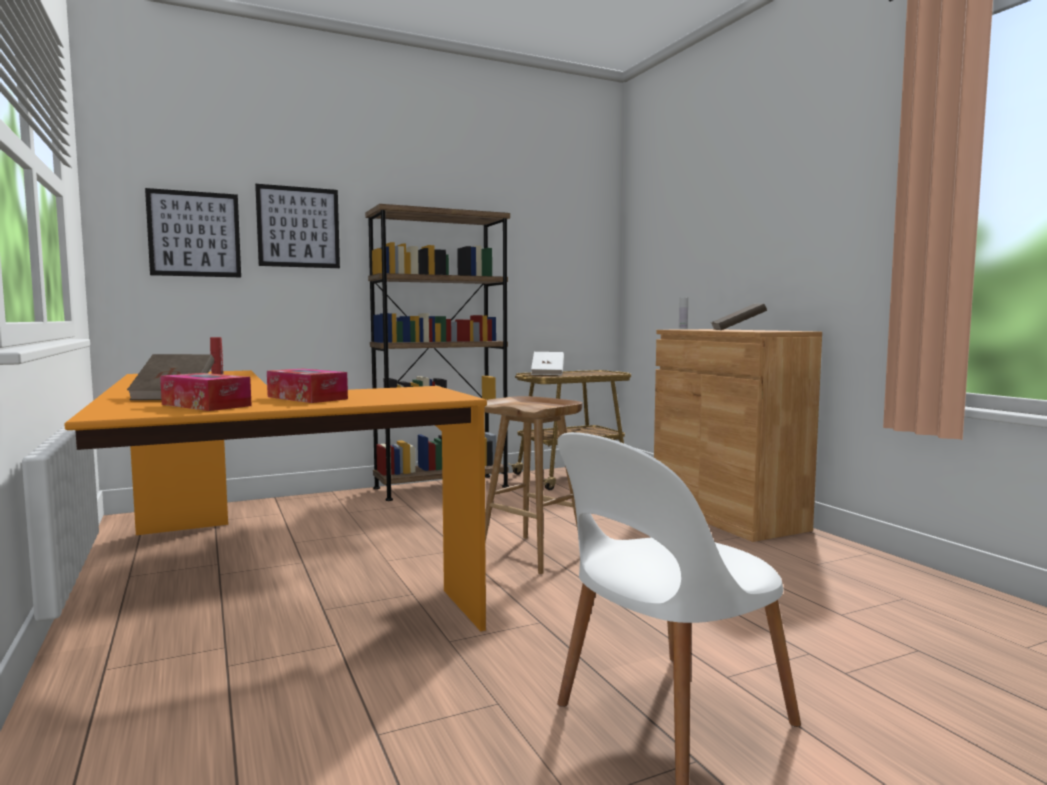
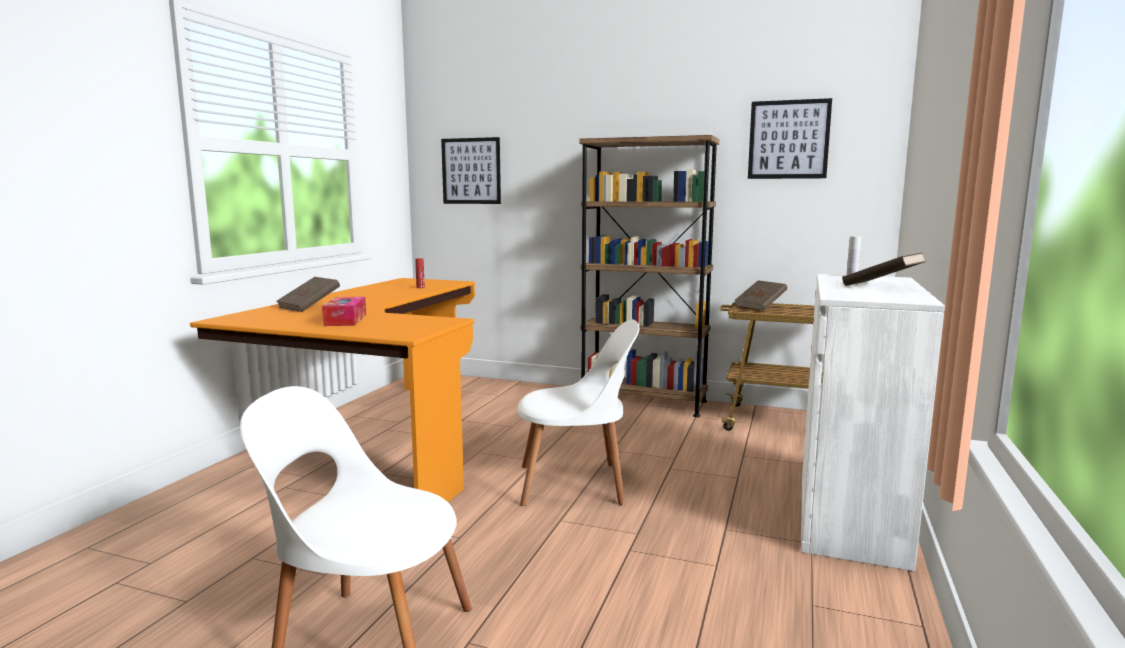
camera: 45 degrees right, 5 degrees up
tissue box [160,373,252,411] -> none
picture [255,184,340,268] -> picture moved to [748,98,832,179]
brown stool [484,396,582,574] -> white chair [518,319,640,506]
white book [531,352,564,375] -> brown book [734,280,787,311]
brown cabinet [654,329,822,542] -> white cabinet [801,274,945,571]

